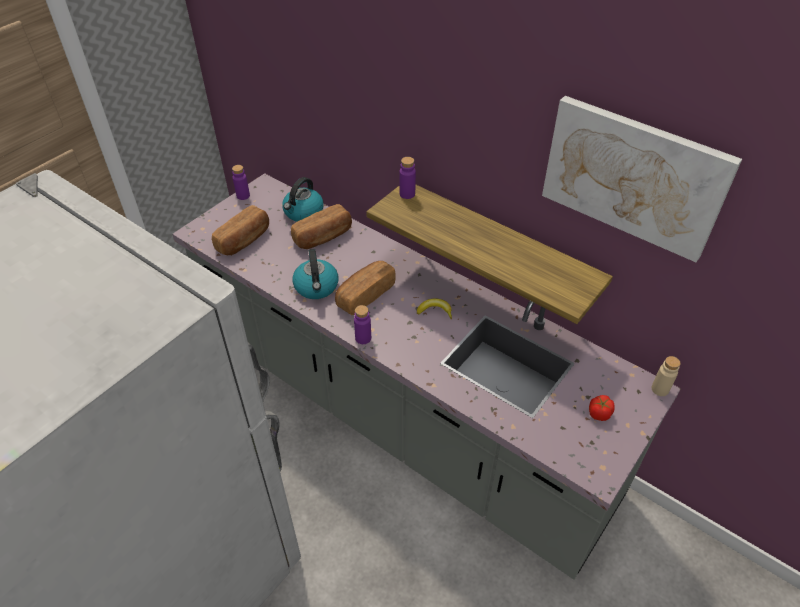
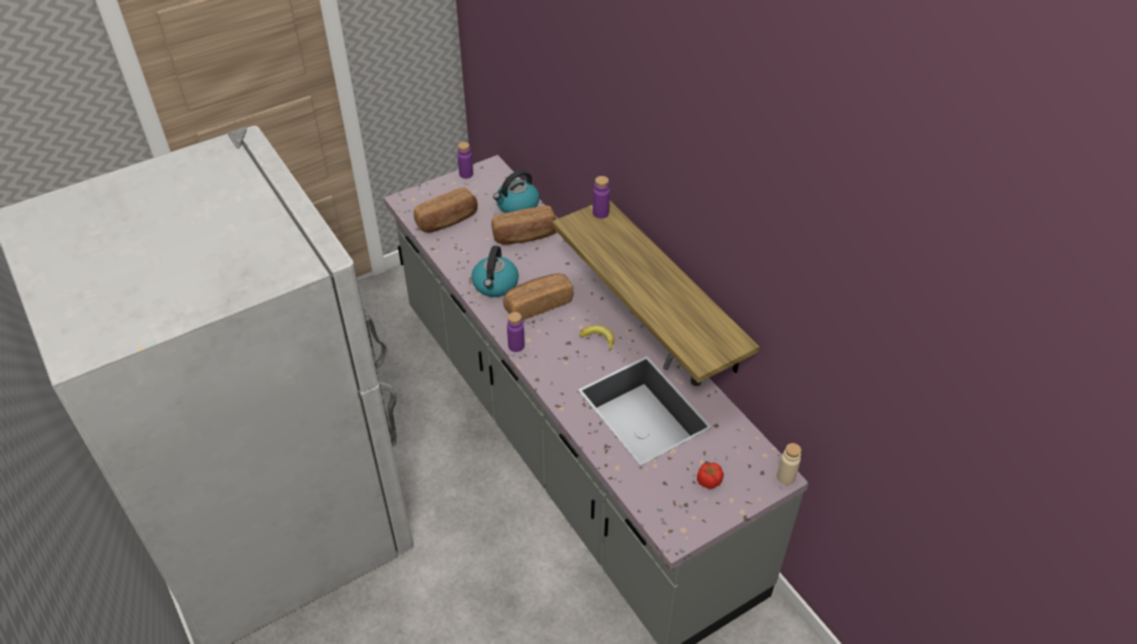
camera: 20 degrees right, 0 degrees up
picture [542,96,742,262] -> none

